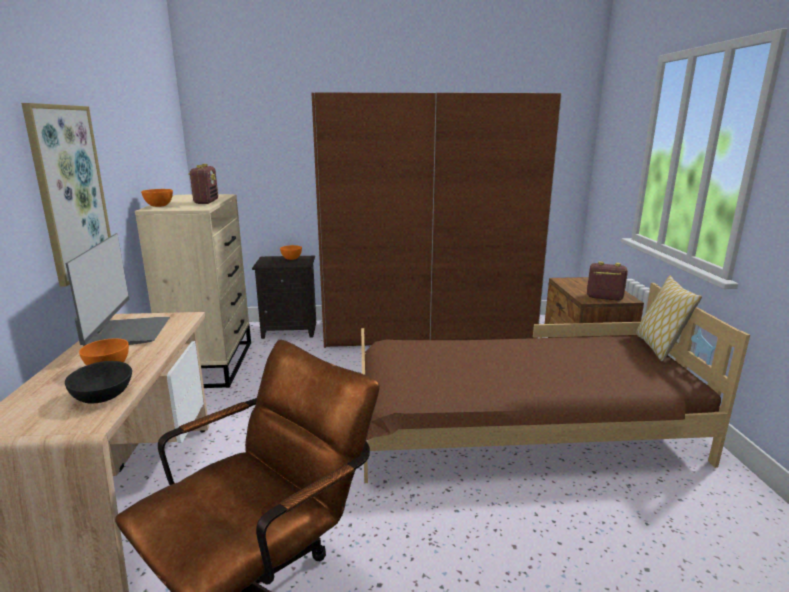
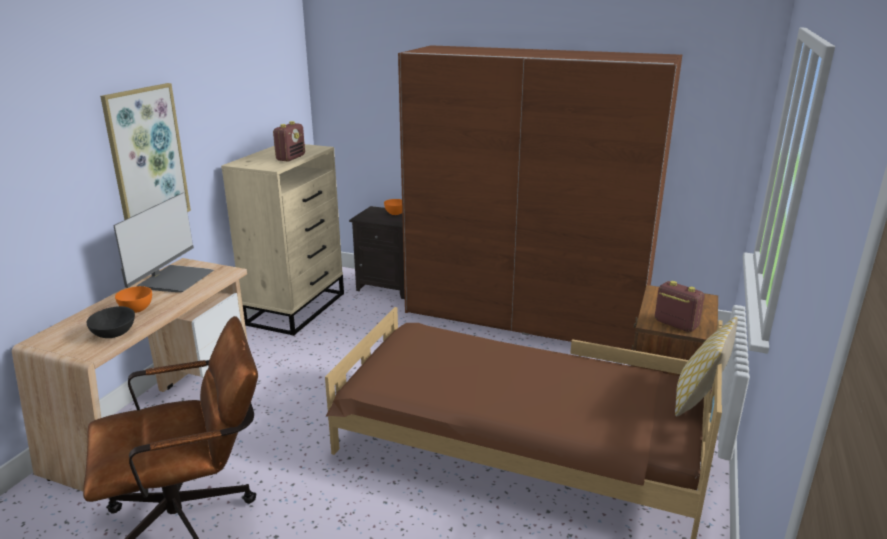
camera: 25 degrees right, 5 degrees up
orange bowl [141,189,173,207] -> none

